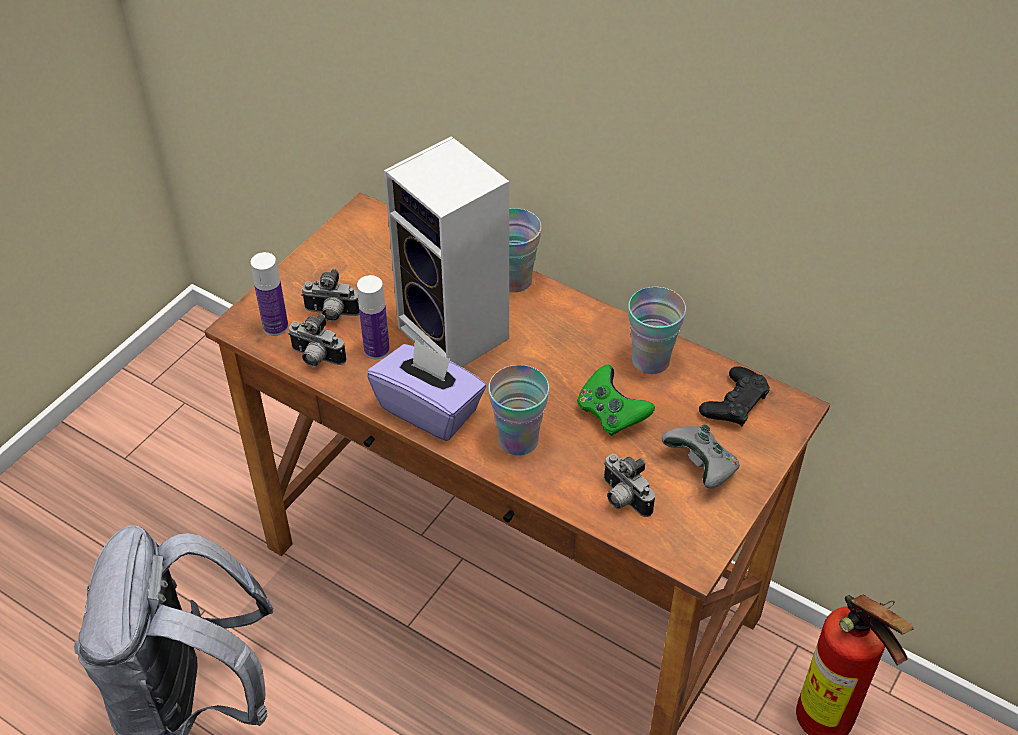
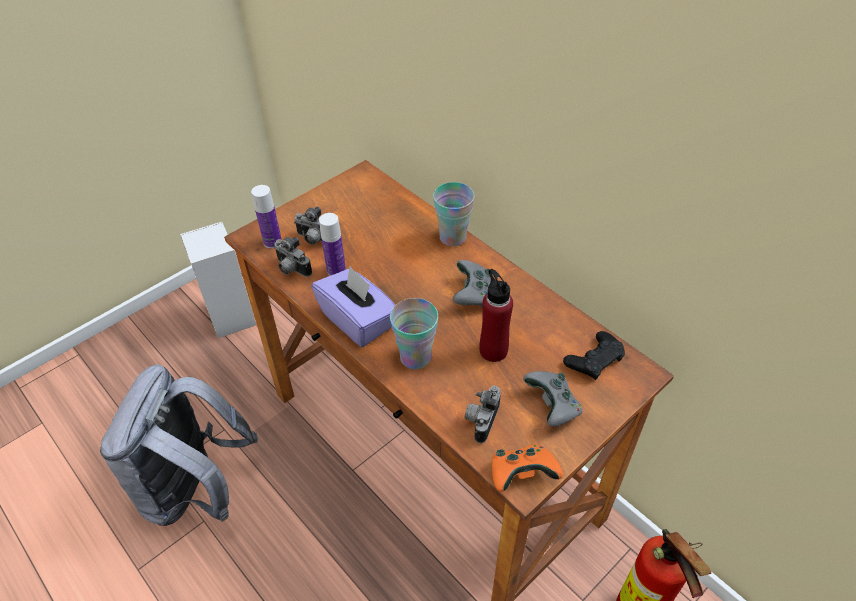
camera: 15 degrees right, 0 degrees up
speaker [384,136,509,367] -> speaker moved to [180,222,256,338]
green game controller [577,365,655,436] -> red bottle [479,269,513,362]
camera [604,454,655,517] -> camera turned 45 degrees clockwise [465,385,501,443]
cup [628,287,686,374] -> none
none -> grey game controller [453,260,493,307]
none -> orange game controller [492,444,563,492]

